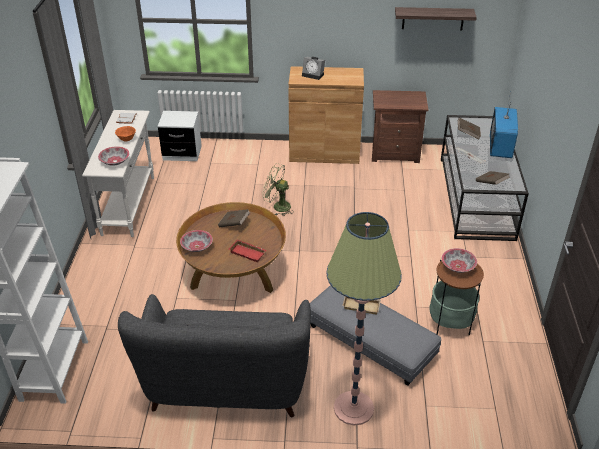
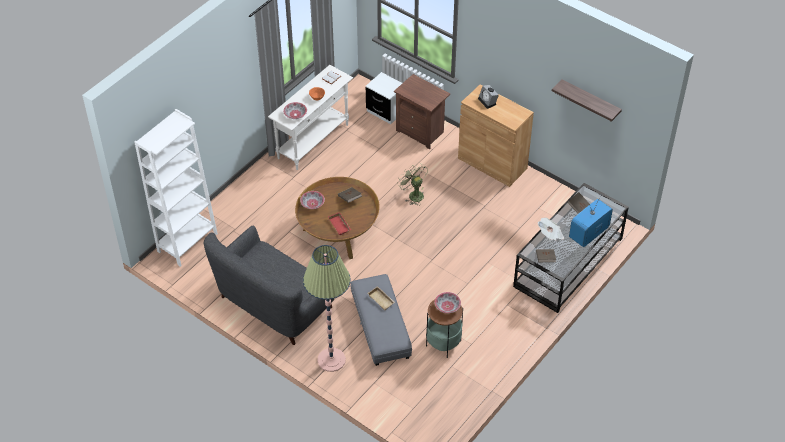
camera: 35 degrees right, 10 degrees up
brown nightstand [372,90,428,163] -> brown nightstand moved to [394,74,450,149]

